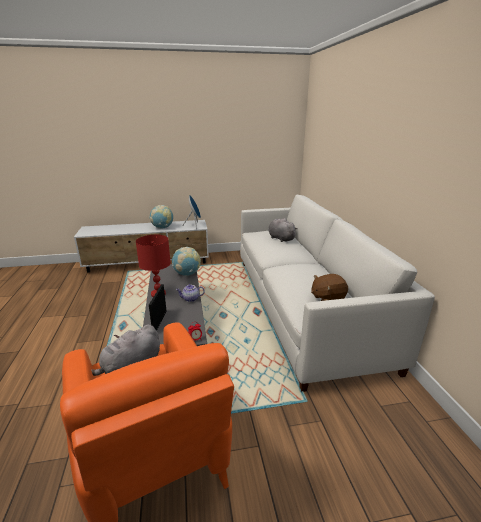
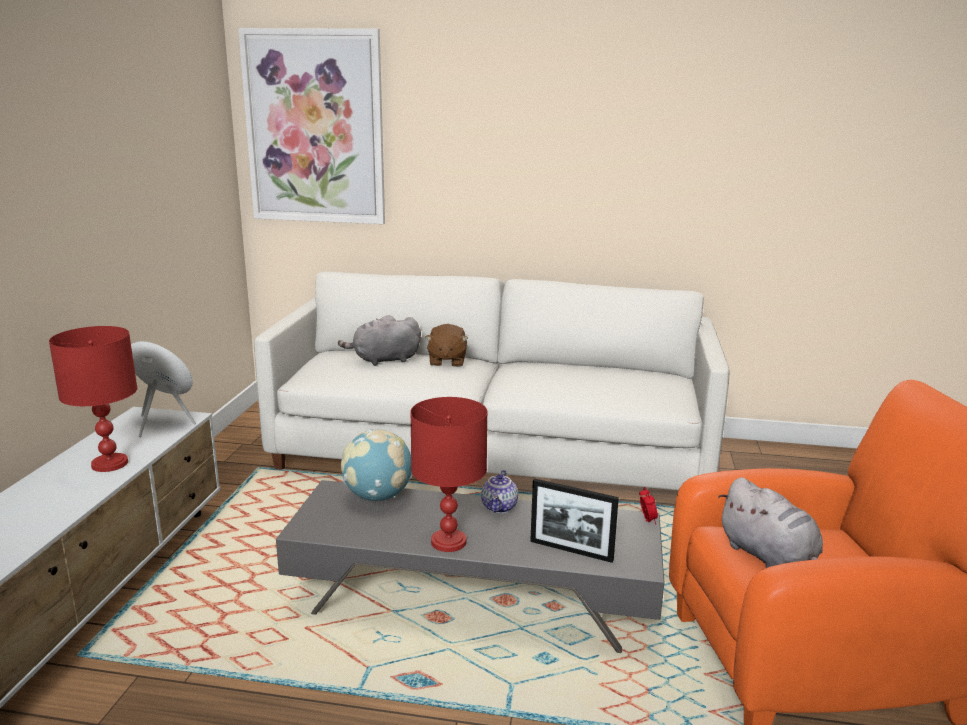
camera: 70 degrees left, 5 degrees down
globe [149,205,173,229] -> red table lamp [49,326,137,472]
brown plush toy [311,274,348,301] -> brown plush toy moved to [425,324,468,367]
none -> picture [238,28,385,224]

